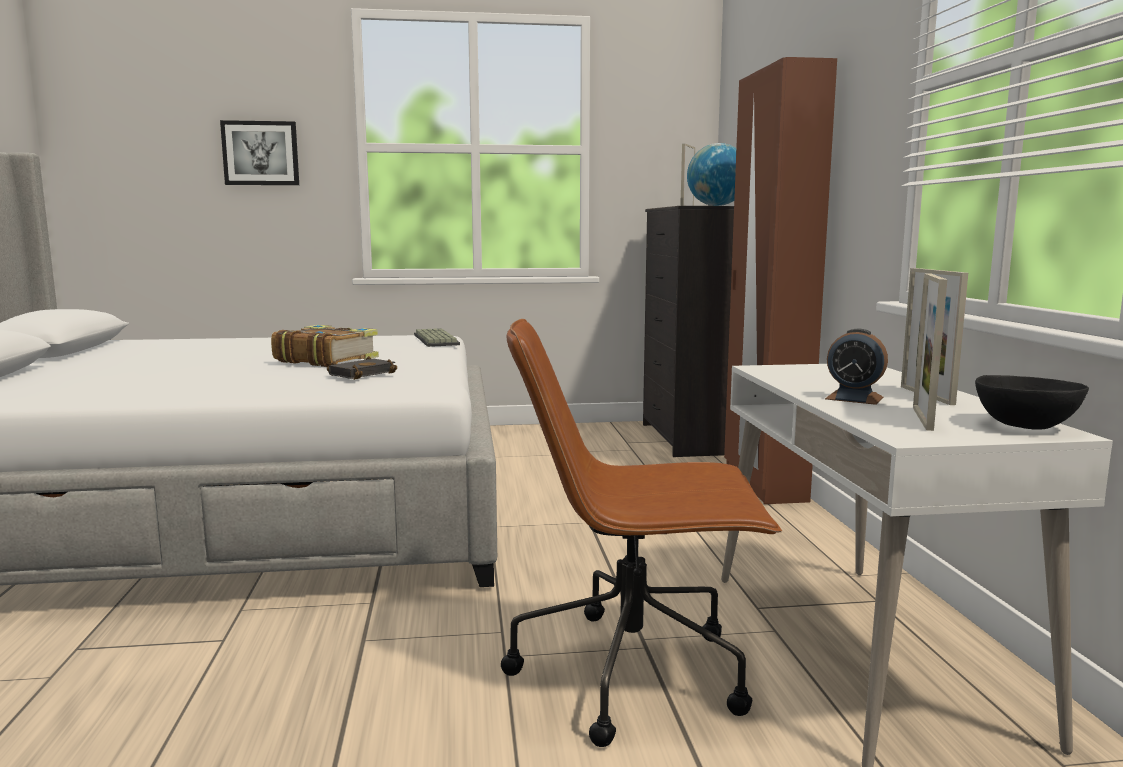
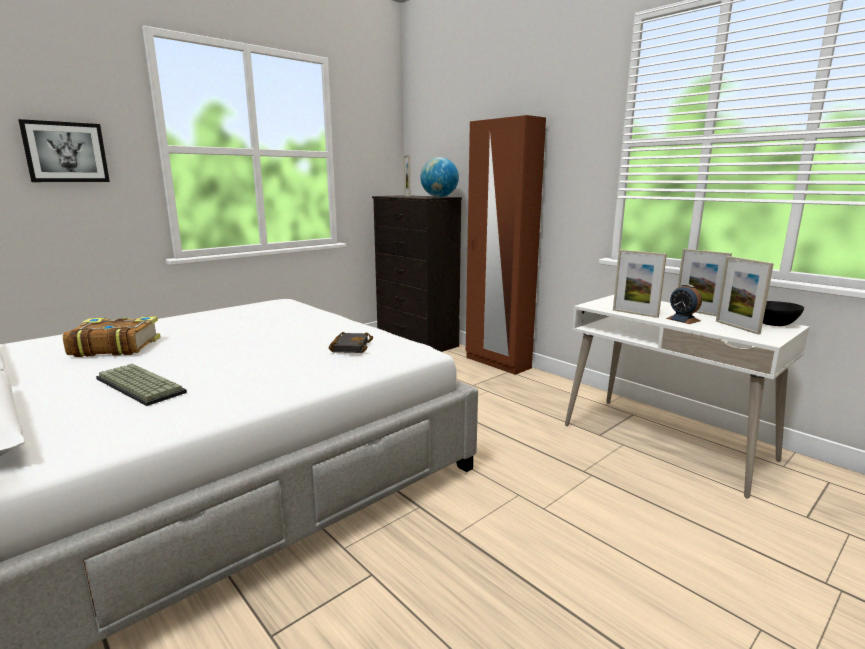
camera: 35 degrees left, 5 degrees up
book [271,325,379,367] -> book moved to [63,316,161,357]
keyboard [414,328,460,347] -> keyboard moved to [96,364,187,406]
brown office chair [501,319,782,747] -> none
alarm clock [825,329,888,405] -> alarm clock turned 60 degrees clockwise [666,284,702,324]
none -> picture frame [613,250,667,318]

